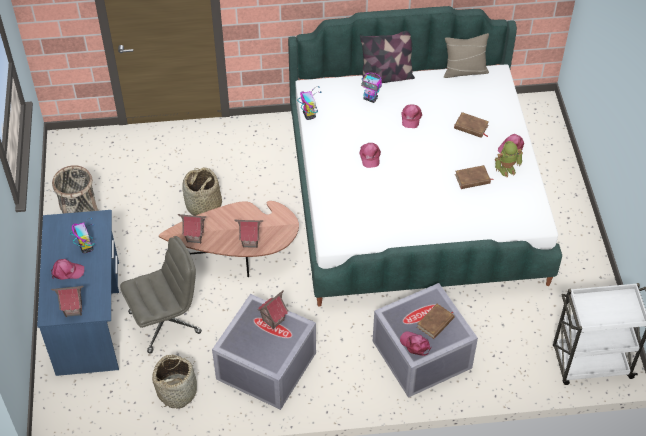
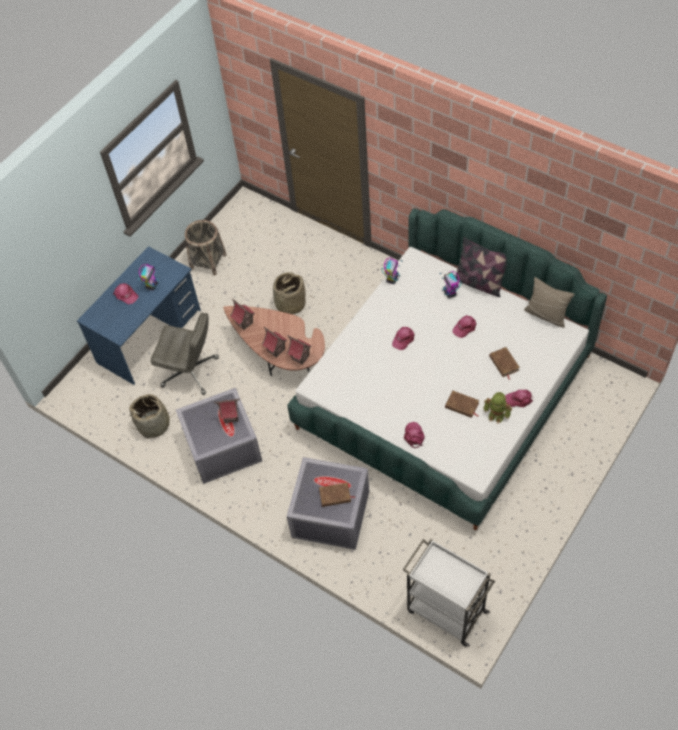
camera: 45 degrees right, 5 degrees up
toy house [51,286,83,317] -> toy house moved to [287,335,311,365]
pink cap [400,331,432,356] -> pink cap moved to [404,422,425,448]

